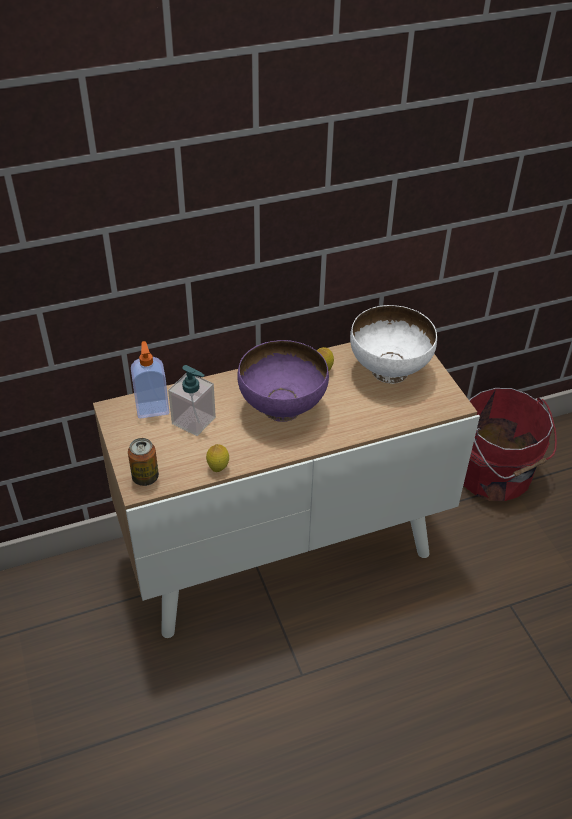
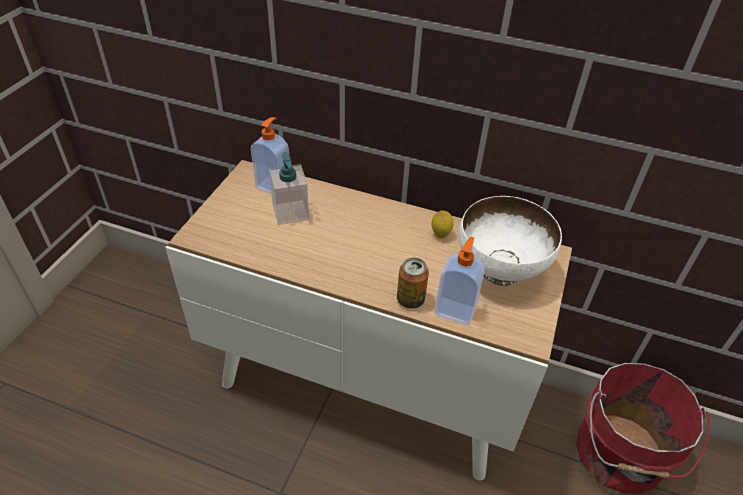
camera: 40 degrees right, 0 degrees up
can [128,438,159,486] -> can moved to [397,258,429,309]
lemon [206,444,229,472] -> none
purple bowl [237,340,329,422] -> none
none -> soap dispenser [434,237,485,325]

